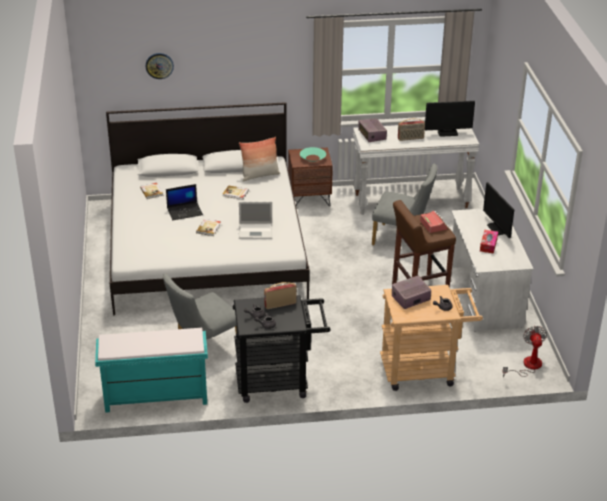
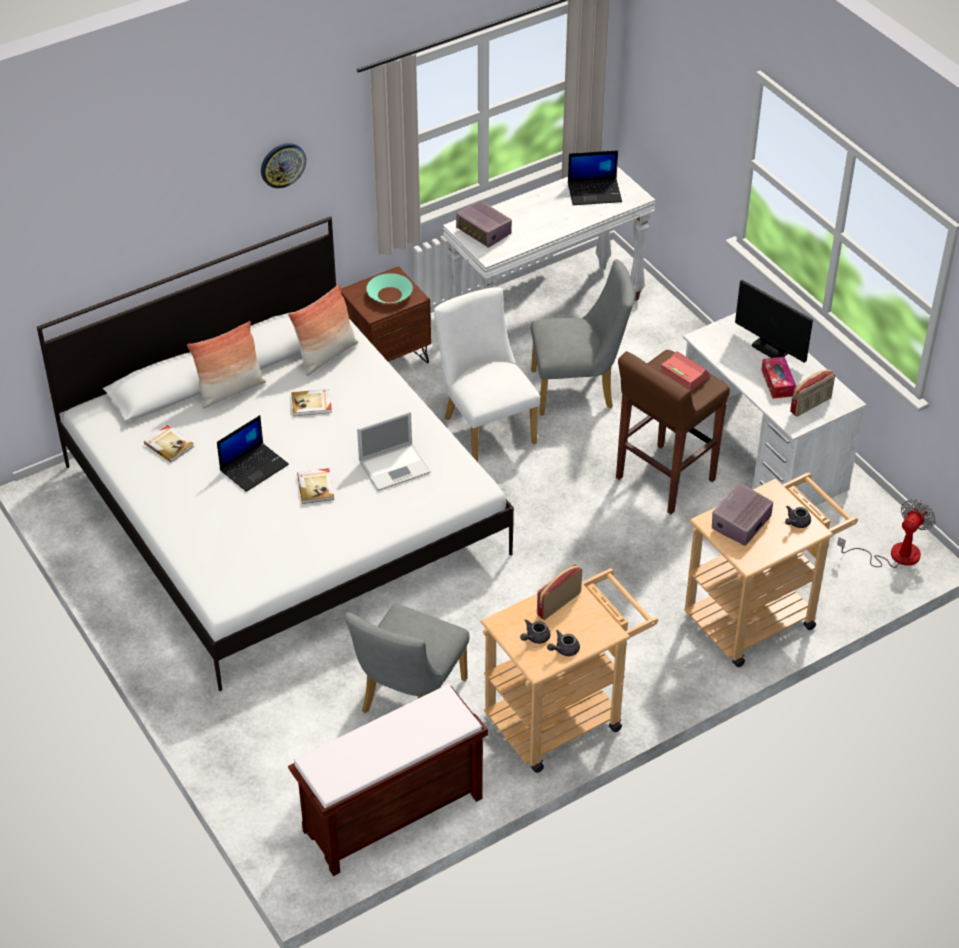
camera: 25 degrees left, 10 degrees up
turquoise bench [95,328,208,413] -> brown bench [288,684,489,876]
wall clock [146,53,174,79] -> wall clock moved to [261,143,306,188]
black cart [233,295,330,403] -> beige cart [480,568,658,773]
radio [398,118,425,141] -> radio moved to [790,369,835,417]
monitor [425,101,475,137] -> laptop [568,150,622,205]
fan [502,326,547,377] -> fan turned 60 degrees clockwise [837,499,936,568]
none -> pillow [187,321,266,409]
none -> white chair [434,287,540,462]

